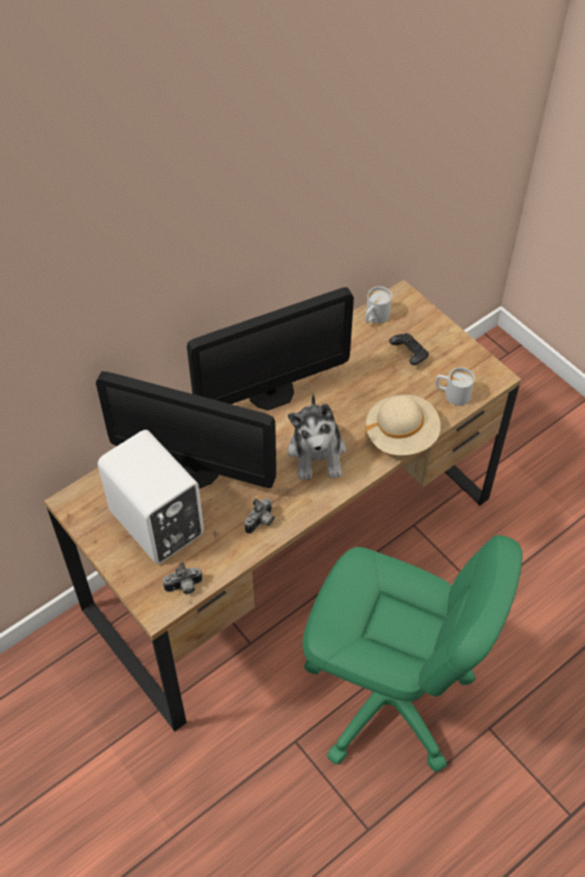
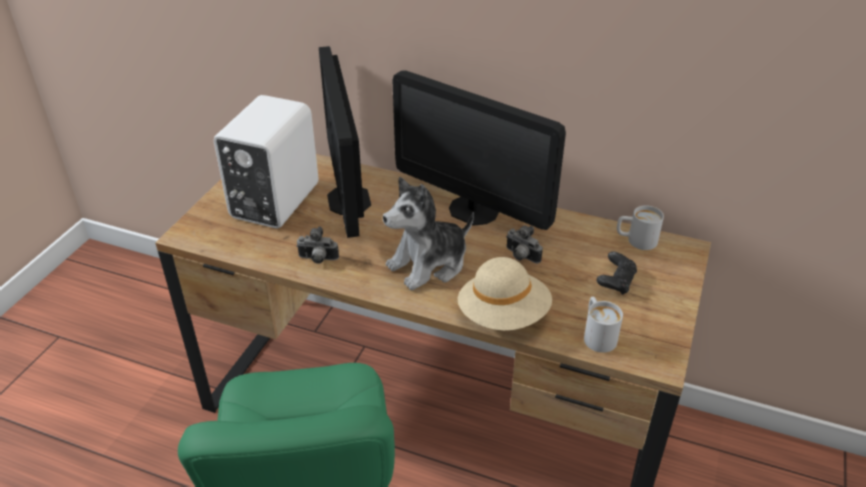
camera: 60 degrees right, 15 degrees down
camera [163,562,202,594] -> camera moved to [506,225,543,263]

